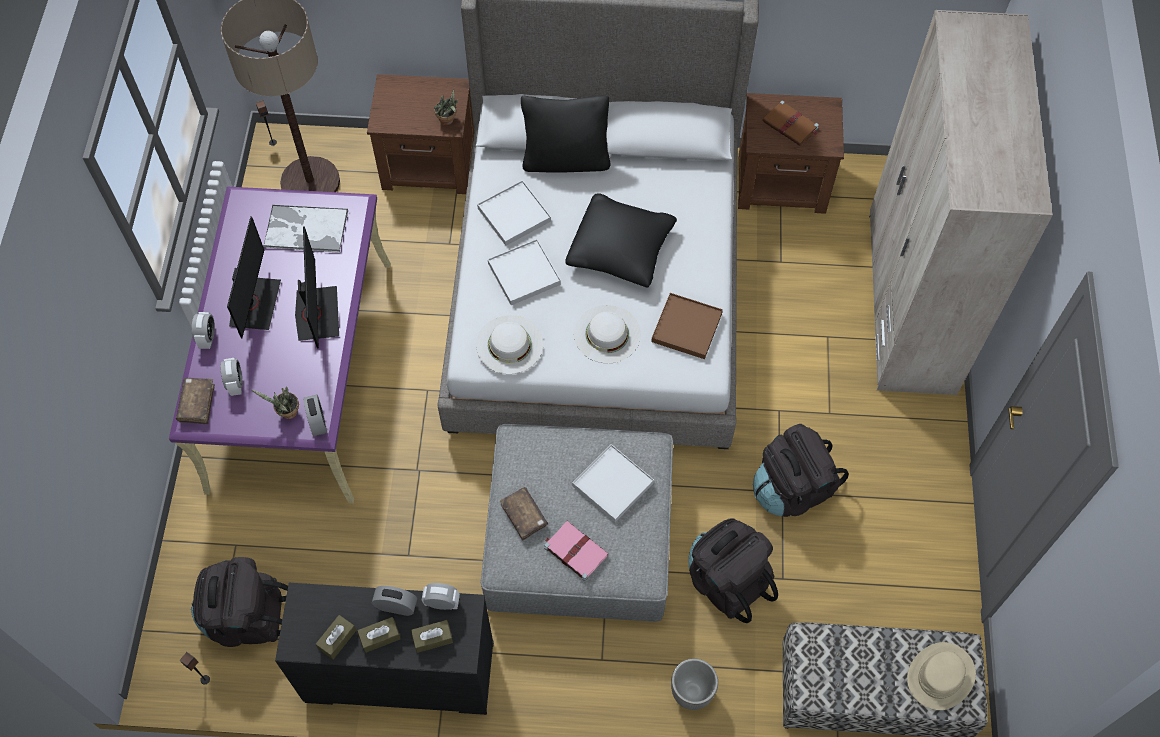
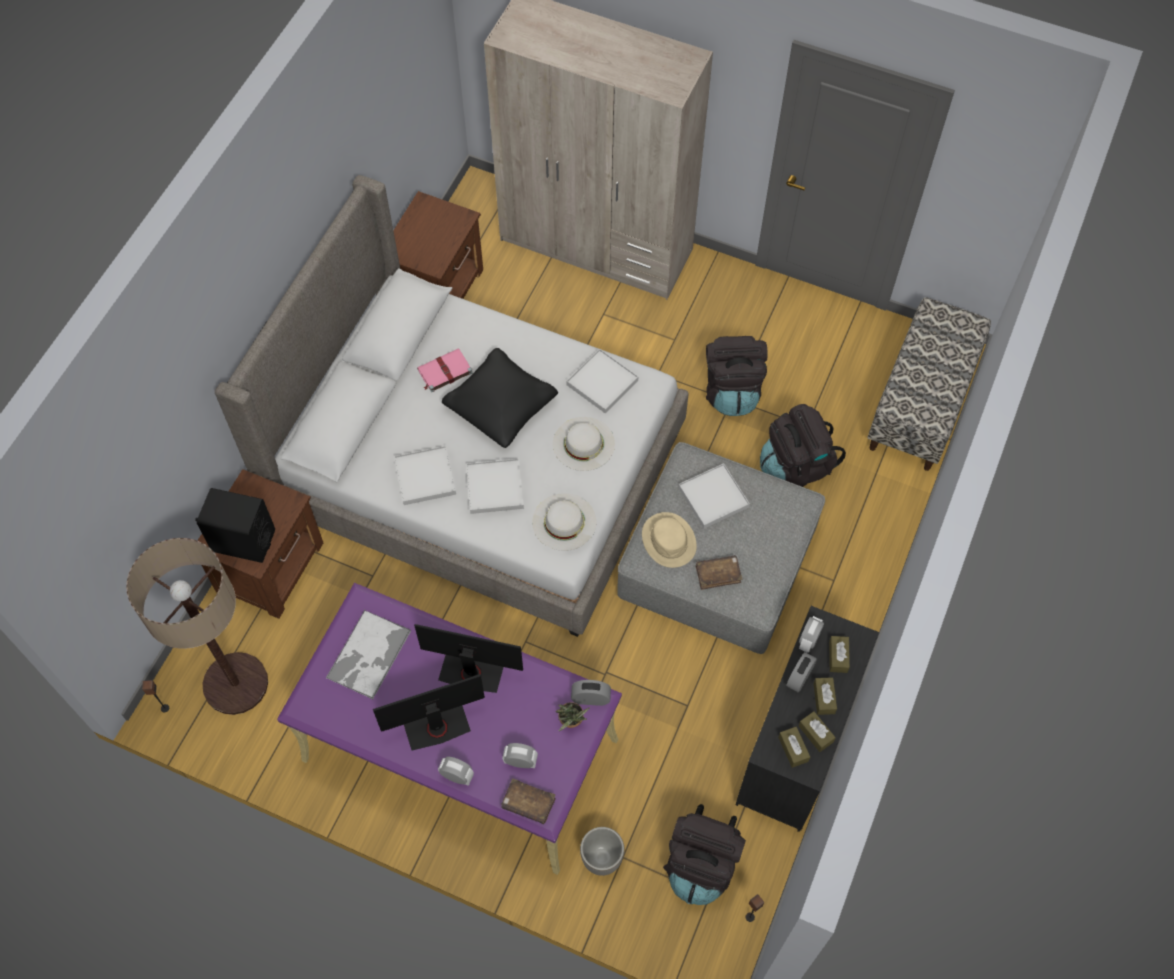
camera: 70 degrees left, 0 degrees up
monitor [227,216,281,338] -> monitor turned 45 degrees counterclockwise [373,674,485,750]
potted plant [434,88,459,126] -> none
black pillow [521,96,610,172] -> none
pink book [544,521,608,581] -> pink book moved to [417,348,473,392]
brown tray [651,293,723,359] -> white tray [566,349,638,413]
planter [671,658,718,710] -> planter moved to [580,827,625,876]
brown book [762,100,819,146] -> none
beige hat [907,642,976,710] -> beige hat moved to [642,512,697,568]
none -> black speaker [195,488,275,563]
none -> brown tissue box [778,727,810,768]

